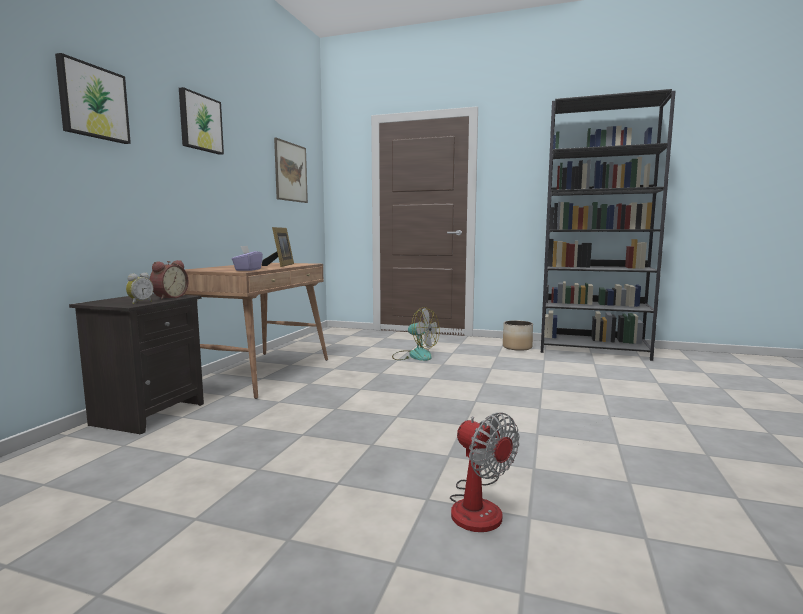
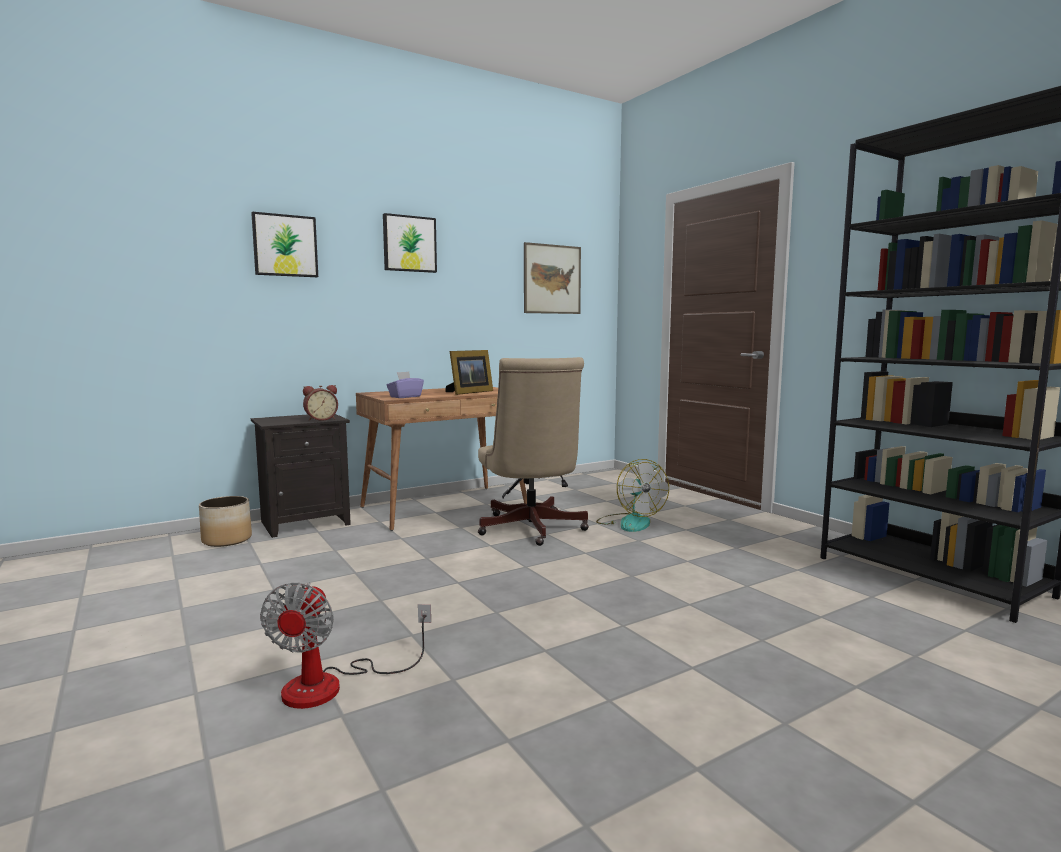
camera: 40 degrees right, 0 degrees up
alarm clock [126,273,153,304] -> none
planter [503,320,533,351] -> planter moved to [199,496,252,547]
none -> beige office chair [478,357,589,546]

